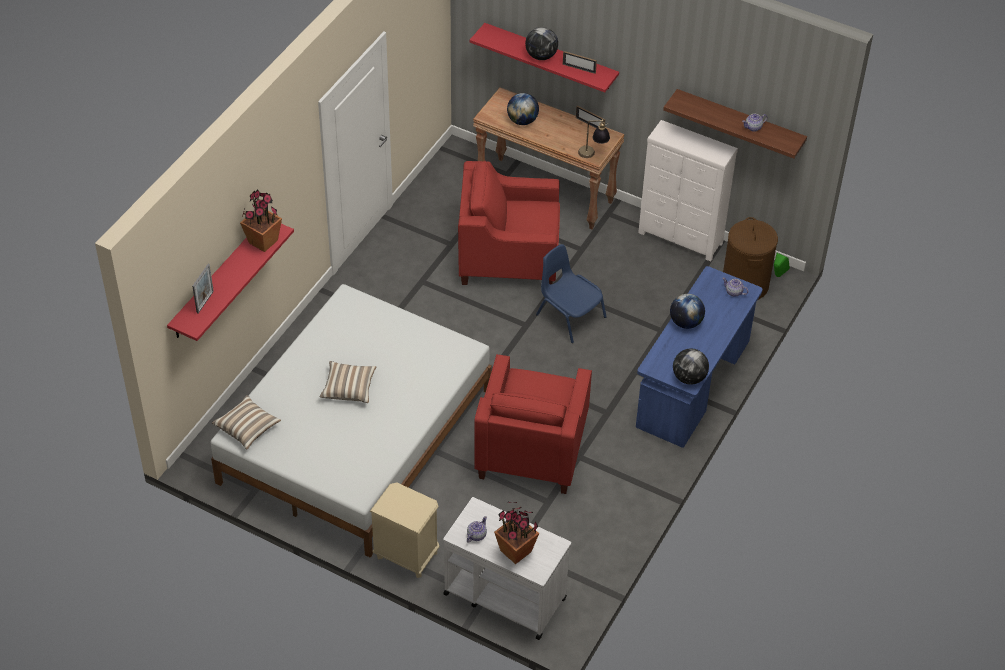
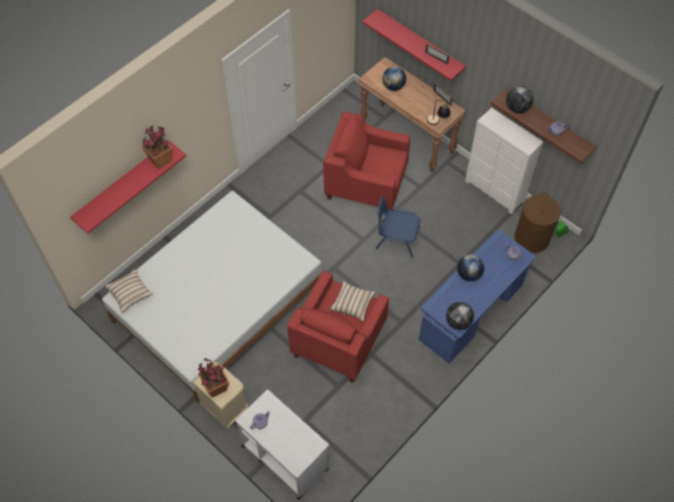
camera: 15 degrees right, 10 degrees up
picture frame [192,264,214,314] -> none
pillow [319,361,376,403] -> pillow moved to [329,281,376,322]
potted plant [494,502,539,564] -> potted plant moved to [198,358,229,398]
globe [525,27,558,60] -> globe moved to [506,86,533,113]
blue chair [536,244,607,343] -> blue chair turned 45 degrees counterclockwise [375,196,420,258]

